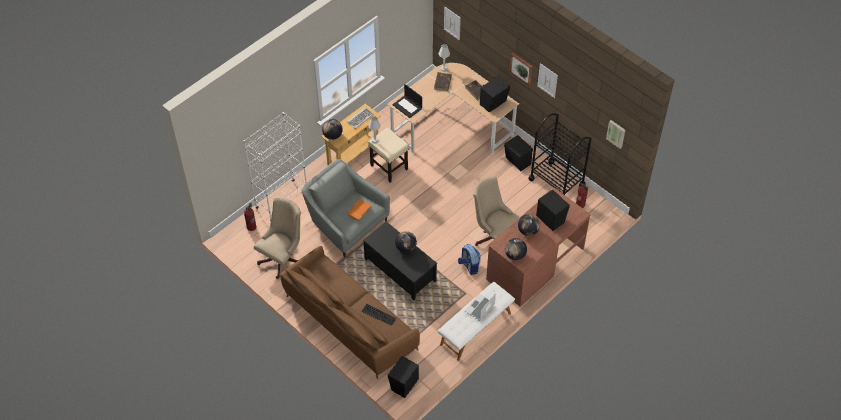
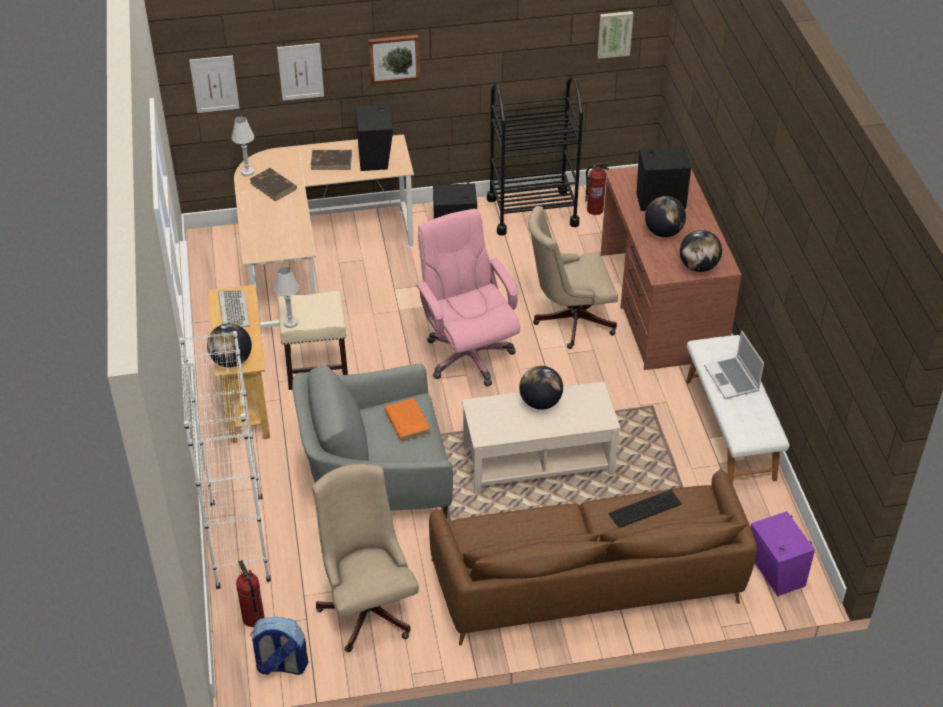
camera: 55 degrees left, 10 degrees down
black coffee table [363,221,437,301] -> beige coffee table [462,381,621,494]
black speaker [388,356,419,398] -> purple speaker [751,511,815,596]
laptop [392,84,422,118] -> none
backpack [458,244,481,275] -> backpack moved to [250,617,308,675]
picture [537,63,558,98] -> picture moved to [277,43,324,101]
none -> pink office chair [415,209,520,386]

